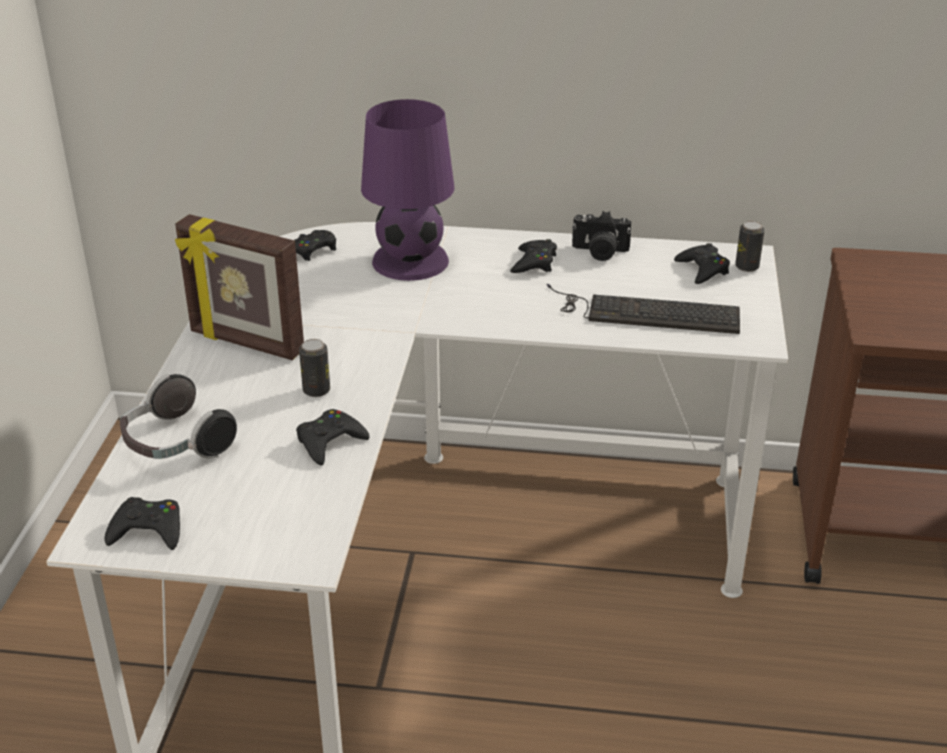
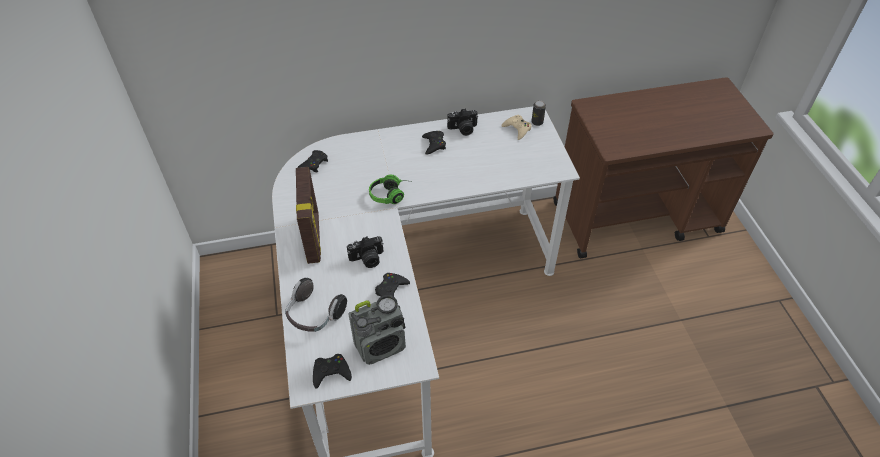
camera: 20 degrees left, 15 degrees up
picture frame [175,214,304,360] -> picture frame turned 105 degrees counterclockwise [296,167,321,264]
can [299,339,330,397] -> camera [347,236,384,268]
purple table lamp [361,99,455,281] -> none
keyboard [547,284,740,334] -> none
black game controller [674,243,730,284] -> beige game controller [501,115,532,140]
none -> radio [348,295,406,365]
none -> headphones [369,175,405,204]

